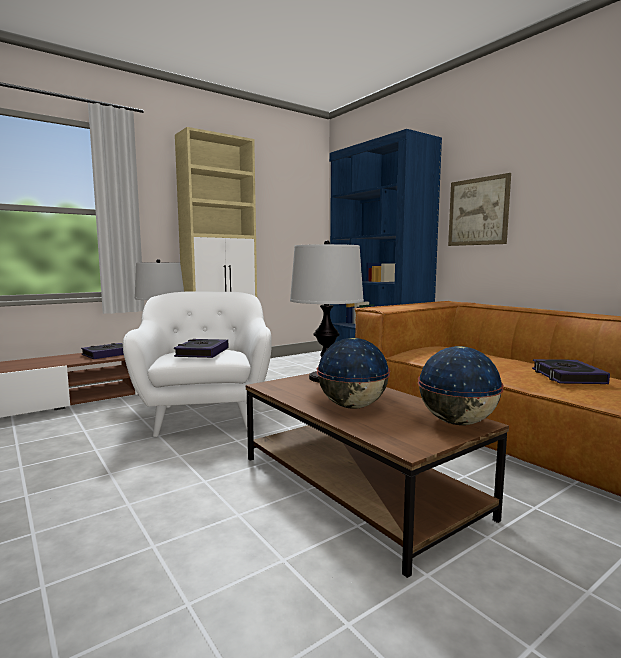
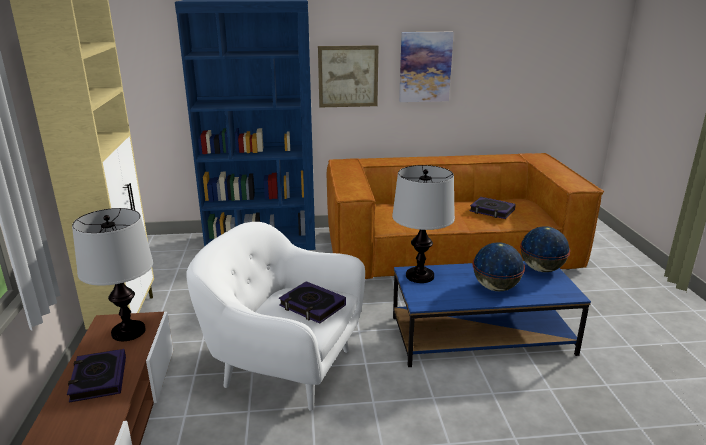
camera: 60 degrees left, 15 degrees up
brown coffee table [246,373,509,578] -> blue coffee table [393,261,591,367]
none -> picture [399,32,454,102]

